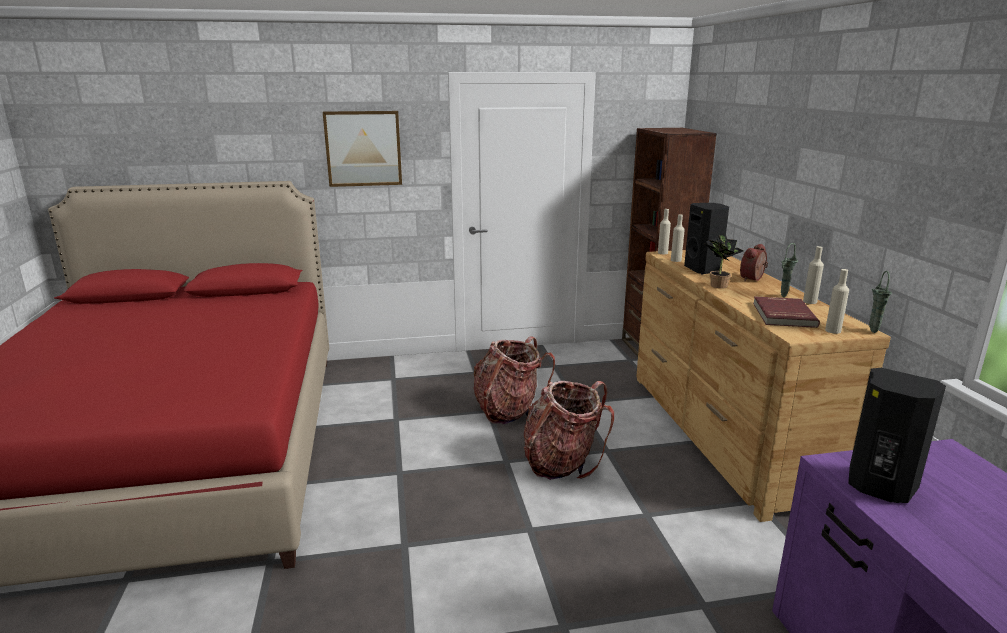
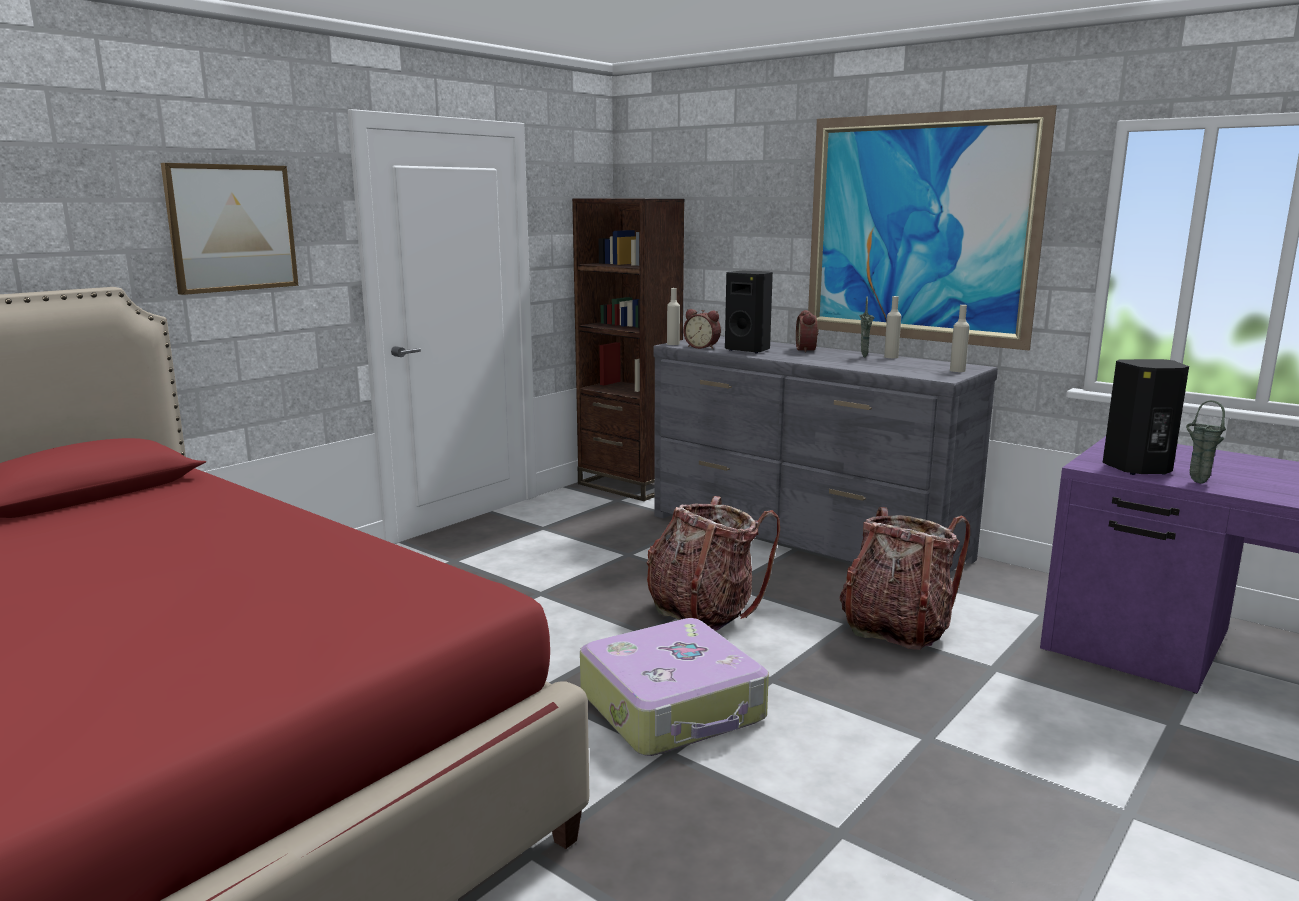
camera: 40 degrees left, 5 degrees down
backpack [473,337,555,424] -> backpack moved to [839,507,970,650]
brown dresser [636,250,891,522] -> grey dresser [653,336,998,573]
beige bottle [671,214,685,262] -> alarm clock [683,309,721,349]
potted plant [705,233,743,288] -> none
red book [753,296,820,328] -> none
green vase [869,271,892,333] -> green vase moved to [1186,400,1226,484]
none -> suitcase [580,618,769,756]
none -> picture [808,105,1057,350]

